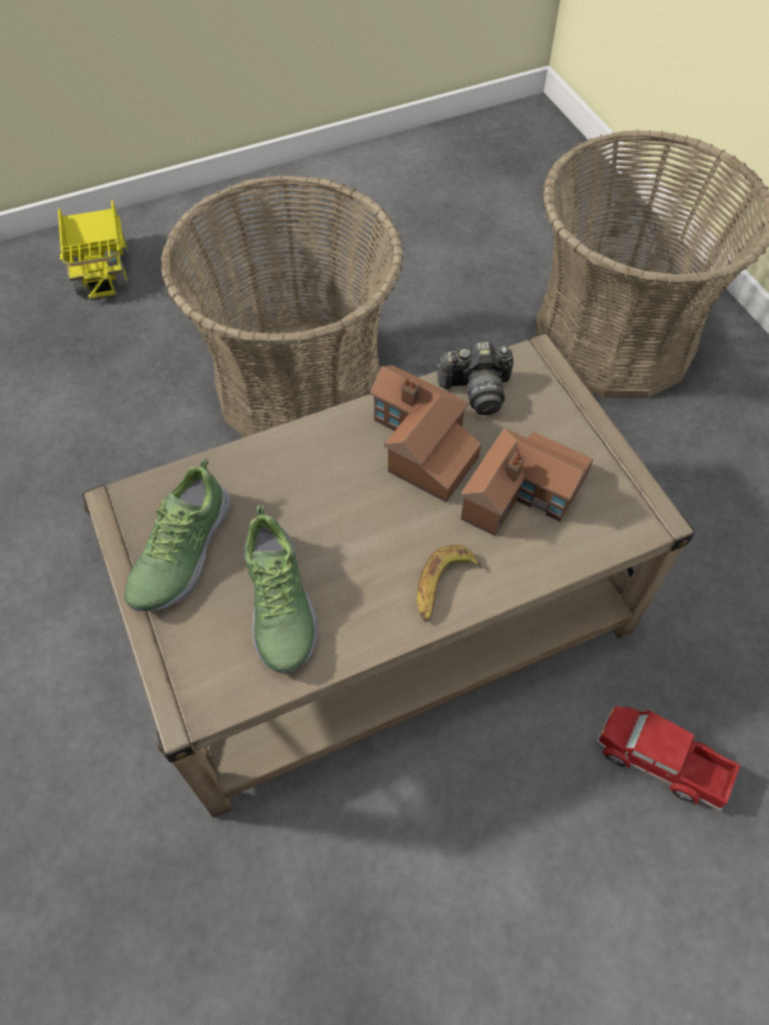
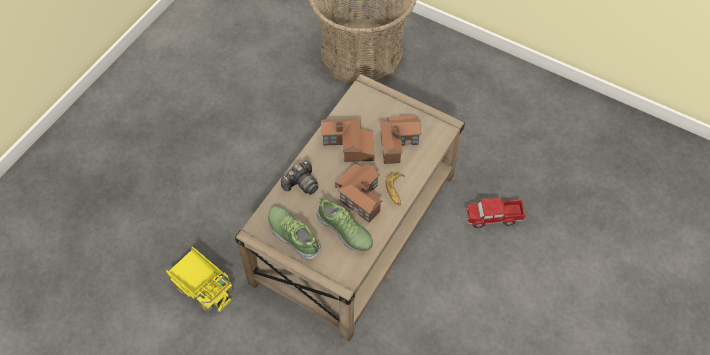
camera: 35 degrees left, 0 degrees up
toy truck [58,200,128,300] -> toy truck moved to [166,246,233,313]
shoe [124,458,230,611] -> shoe turned 150 degrees clockwise [268,206,321,260]
basket [161,174,404,437] -> none
camera [437,342,514,415] -> camera moved to [281,160,318,195]
none -> toy house [335,163,383,222]

